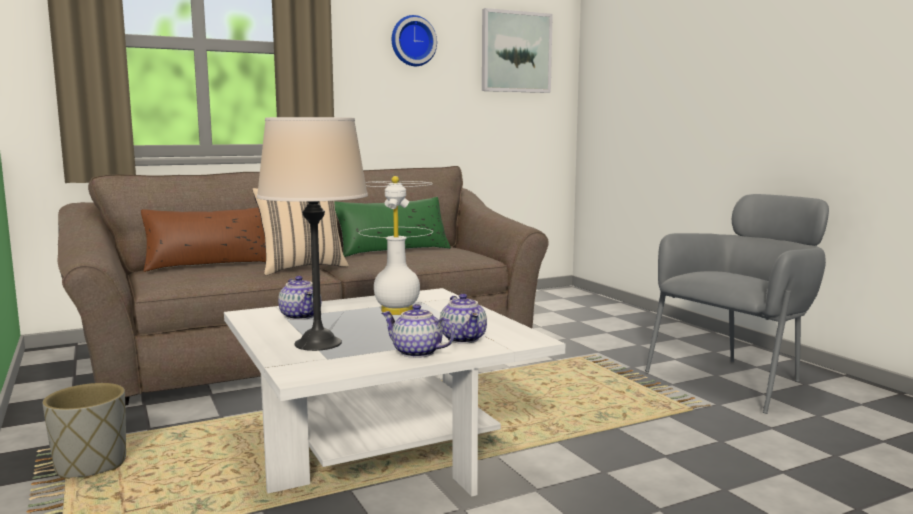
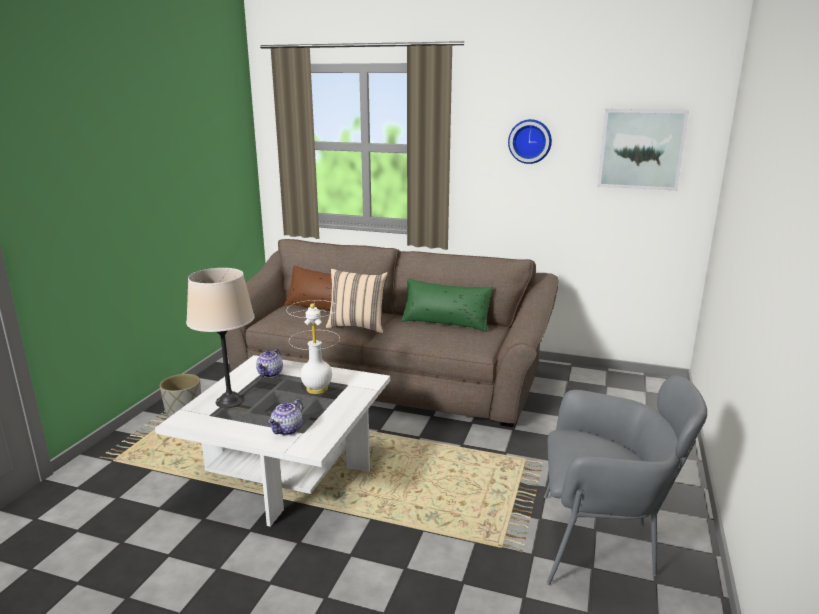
camera: 45 degrees right, 10 degrees up
teapot [382,304,455,358] -> none

